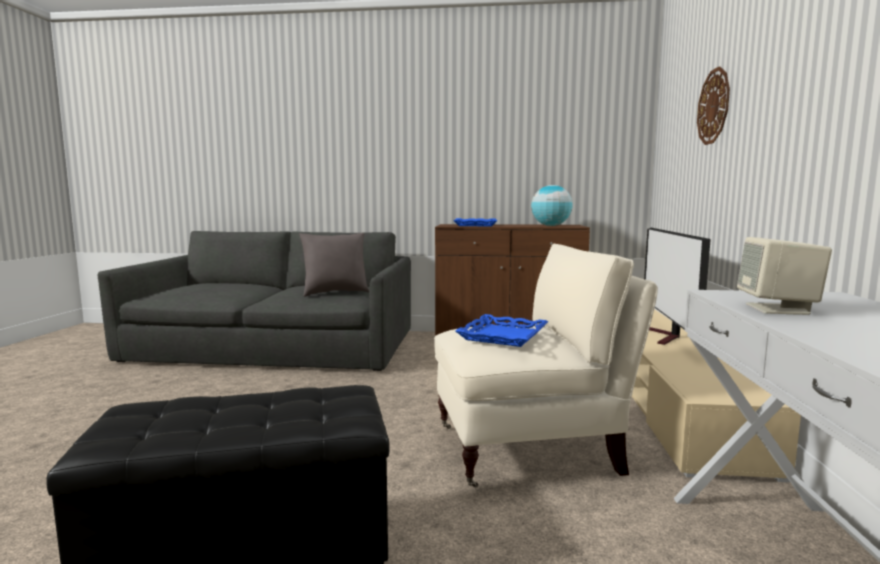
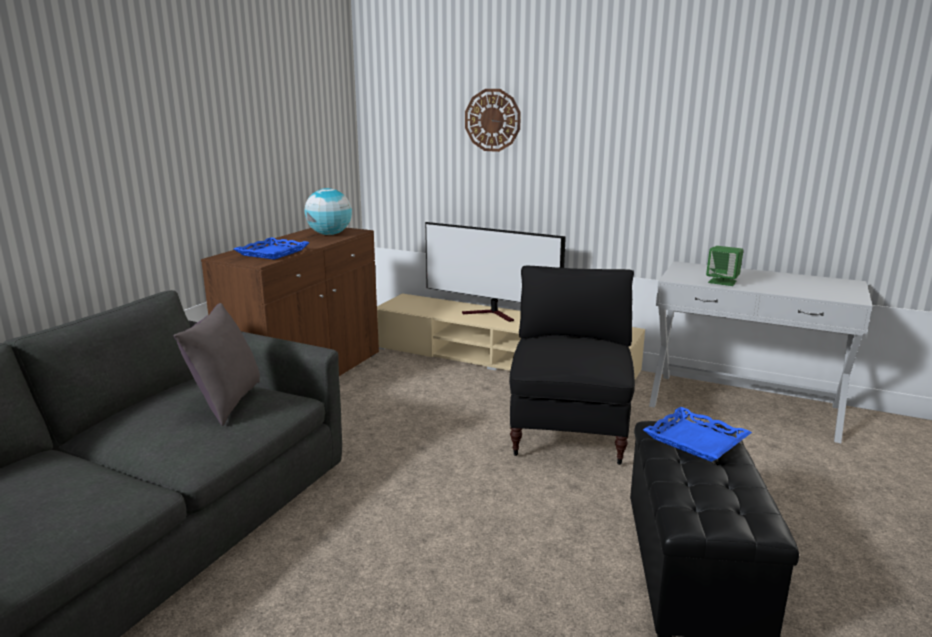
camera: 70 degrees left, 10 degrees up
beige armchair [434,244,658,488] -> black armchair [509,266,635,465]
blue tray [455,314,548,347] -> blue tray moved to [643,407,752,462]
beige speaker [737,237,832,315] -> green speaker [706,246,743,286]

